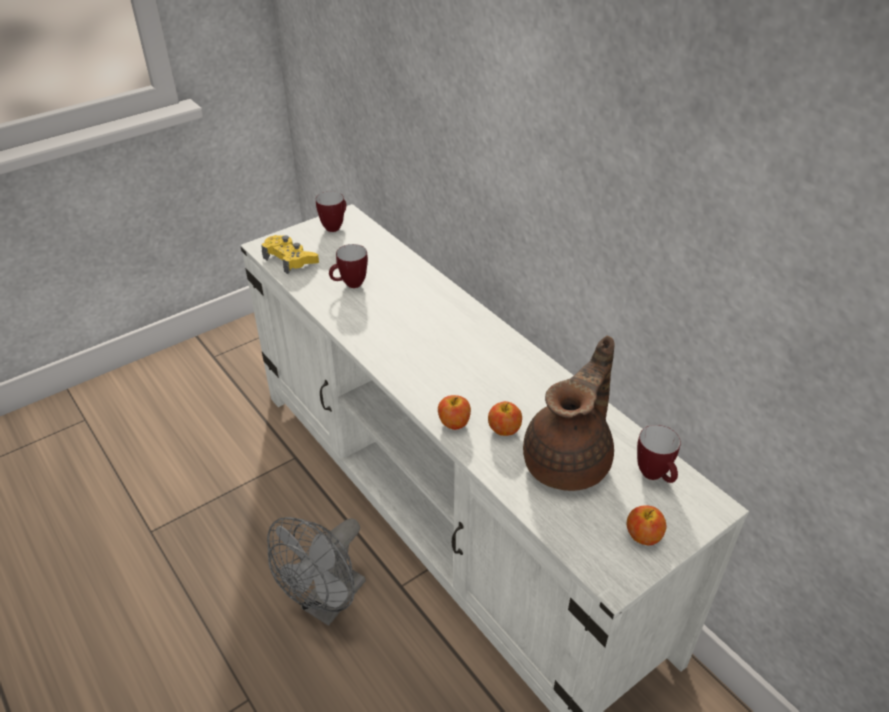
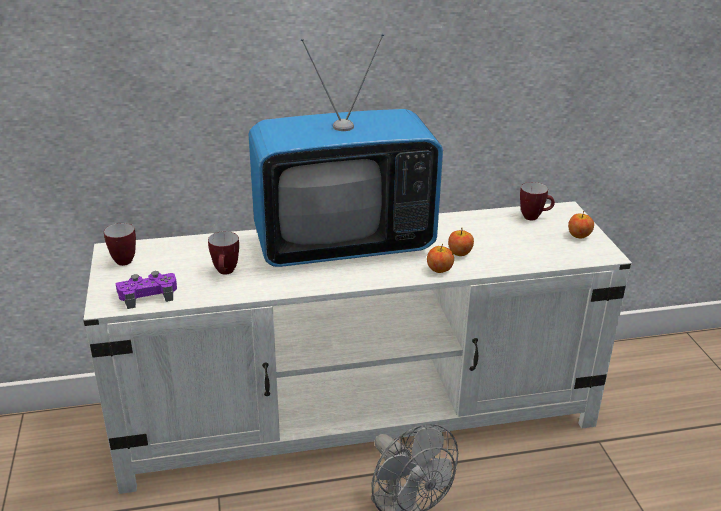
camera: 65 degrees left, 10 degrees down
yellow game controller [261,235,319,274] -> purple game controller [116,271,177,309]
brown teapot [523,336,615,491] -> none
none -> television [249,34,443,267]

